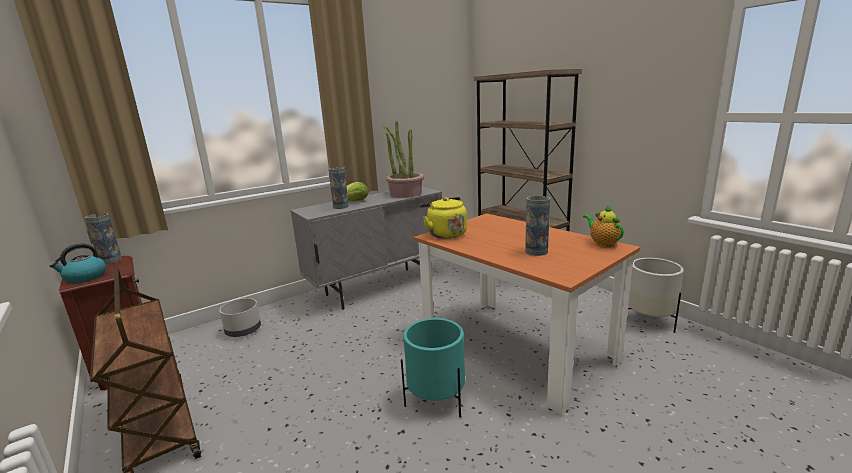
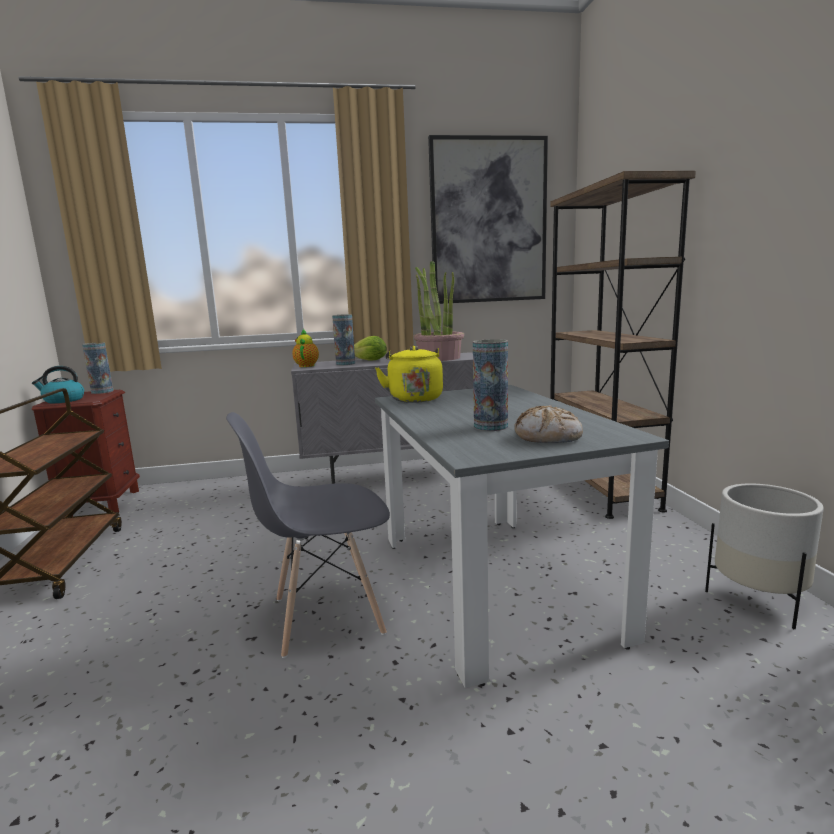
camera: 25 degrees right, 5 degrees down
grey planter [220,298,261,337] -> none
turquoise planter [401,318,465,417] -> grey chair [226,412,390,658]
orange dining table [414,213,640,415] -> grey dining table [375,385,669,688]
teapot [583,205,624,247] -> teapot moved to [292,329,319,367]
none -> picture [428,135,548,304]
none -> bread [514,405,583,443]

